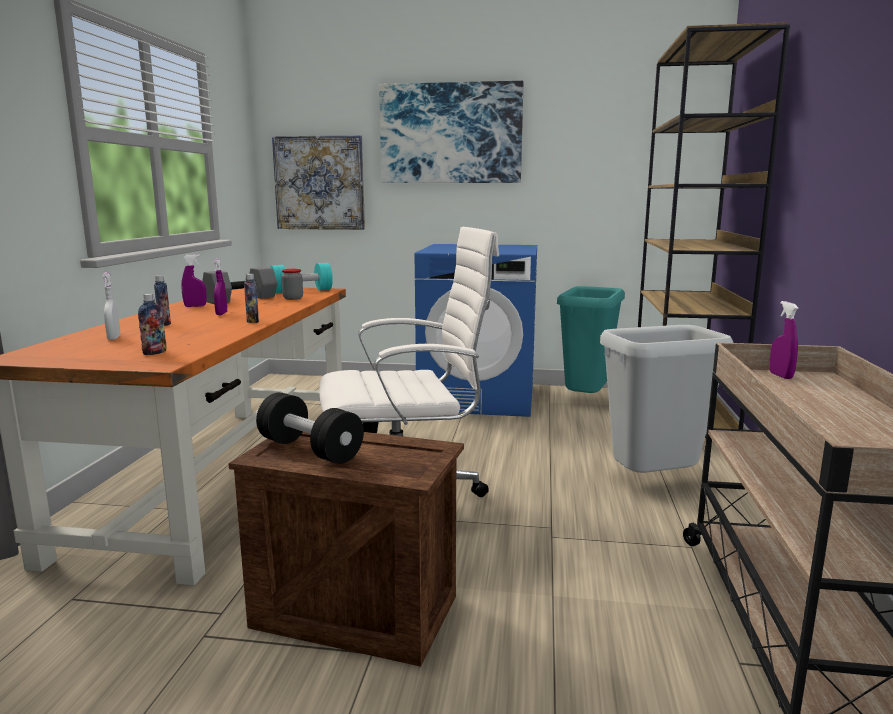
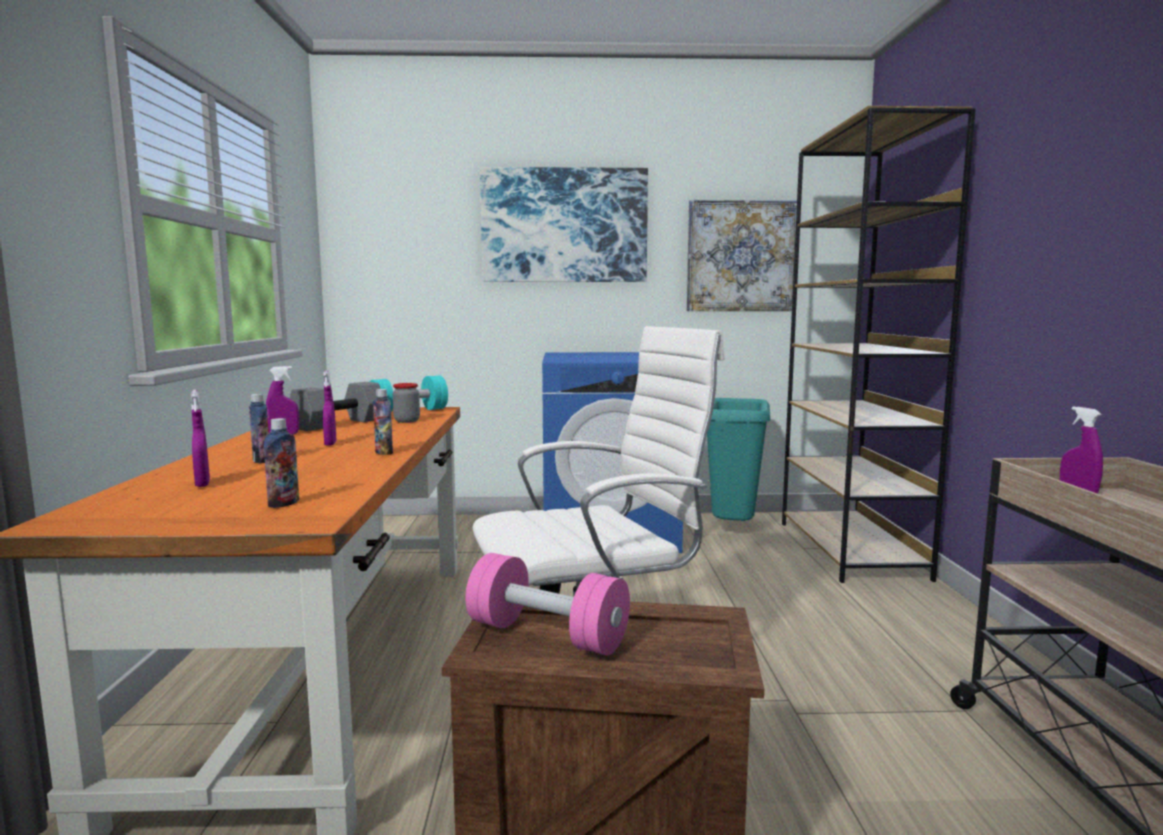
camera: 10 degrees left, 5 degrees down
white spray bottle [102,272,120,340] -> purple spray bottle [191,390,210,487]
black dumbbell [256,392,364,464] -> pink dumbbell [465,553,630,655]
picture [272,135,365,230] -> picture moved to [687,200,797,311]
grey trash can [600,325,734,484] -> none

